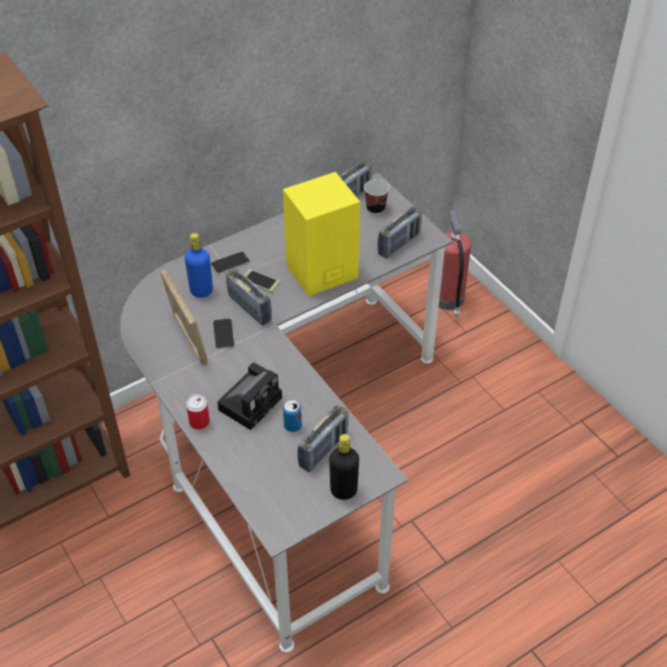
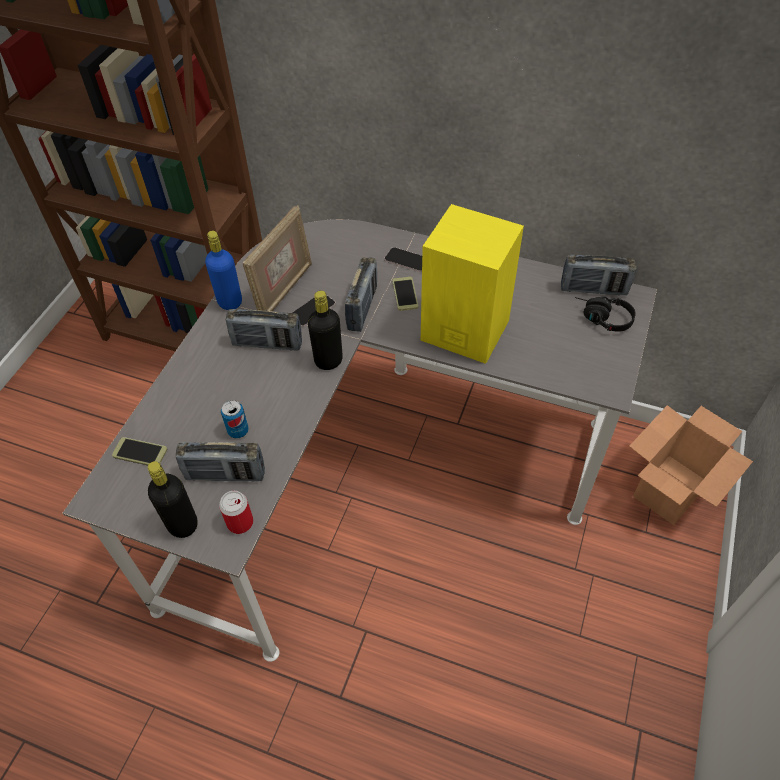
camera: 55 degrees right, 5 degrees up
blue bottle [185,233,213,298] -> blue bottle moved to [205,231,242,310]
can [186,394,210,430] -> can moved to [219,491,253,534]
camera [217,363,282,430] -> none
cup [364,179,389,215] -> black headphones [575,296,636,332]
radio [378,206,422,259] -> radio moved to [226,309,302,351]
fire extinguisher [439,210,471,318] -> cardboard box [629,405,753,525]
none -> phone [112,437,167,465]
none -> black bottle [308,291,343,370]

